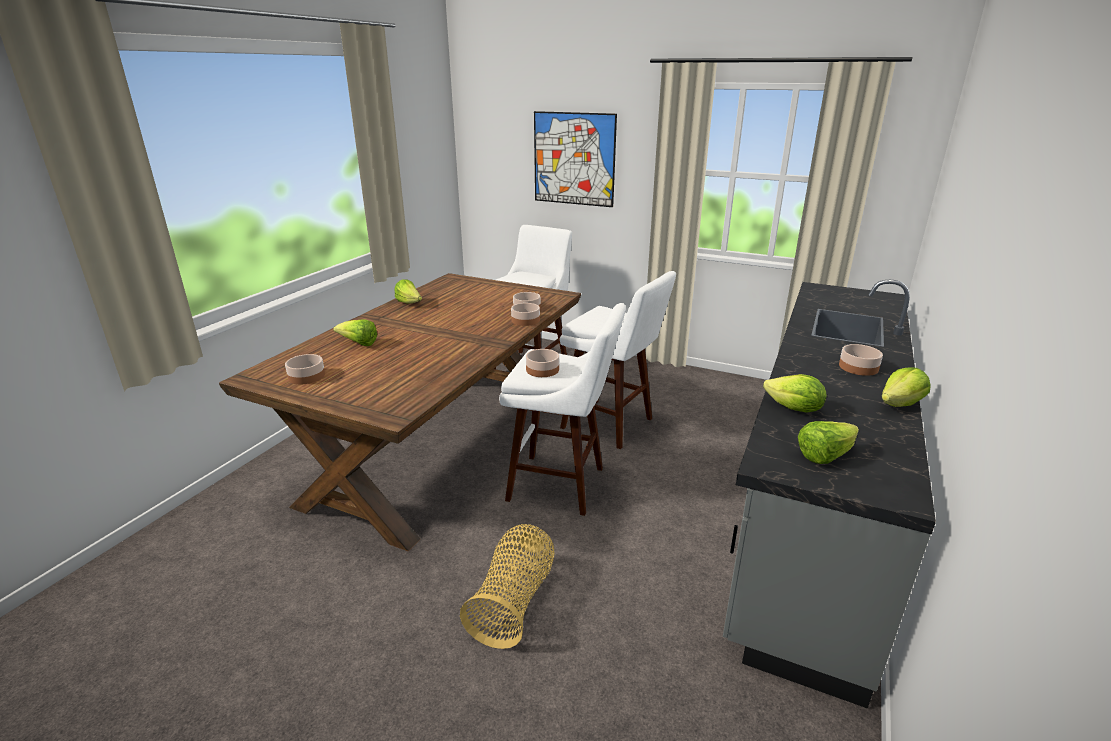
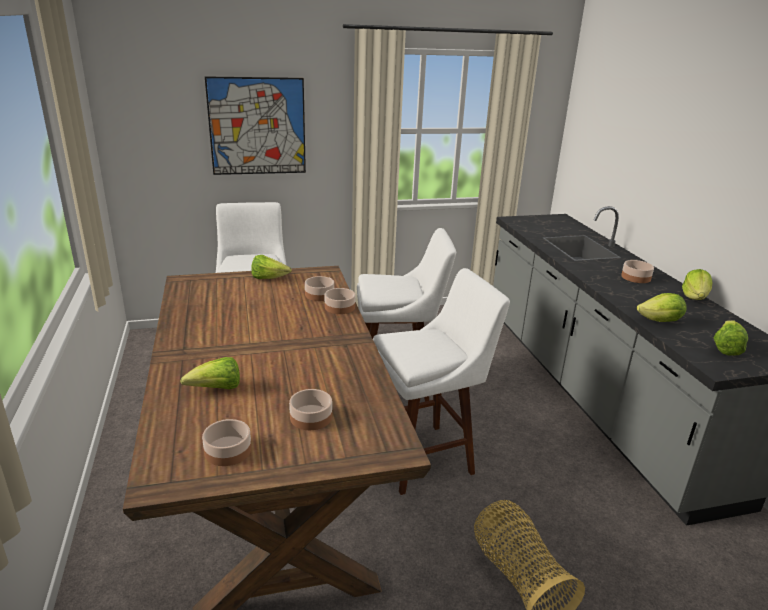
camera: 40 degrees left, 0 degrees up
lettuce [394,280,422,304] -> lettuce moved to [251,255,292,279]
bowl [526,349,559,377] -> bowl moved to [289,389,332,430]

